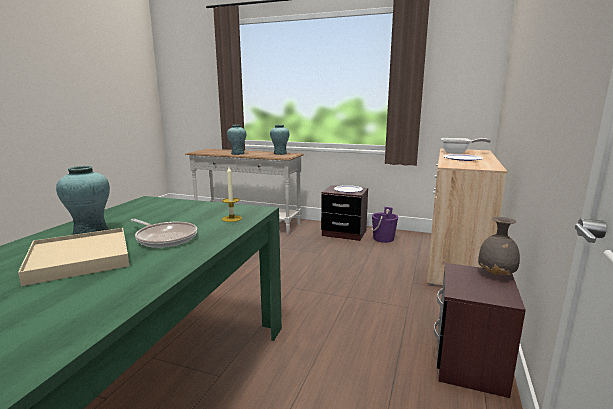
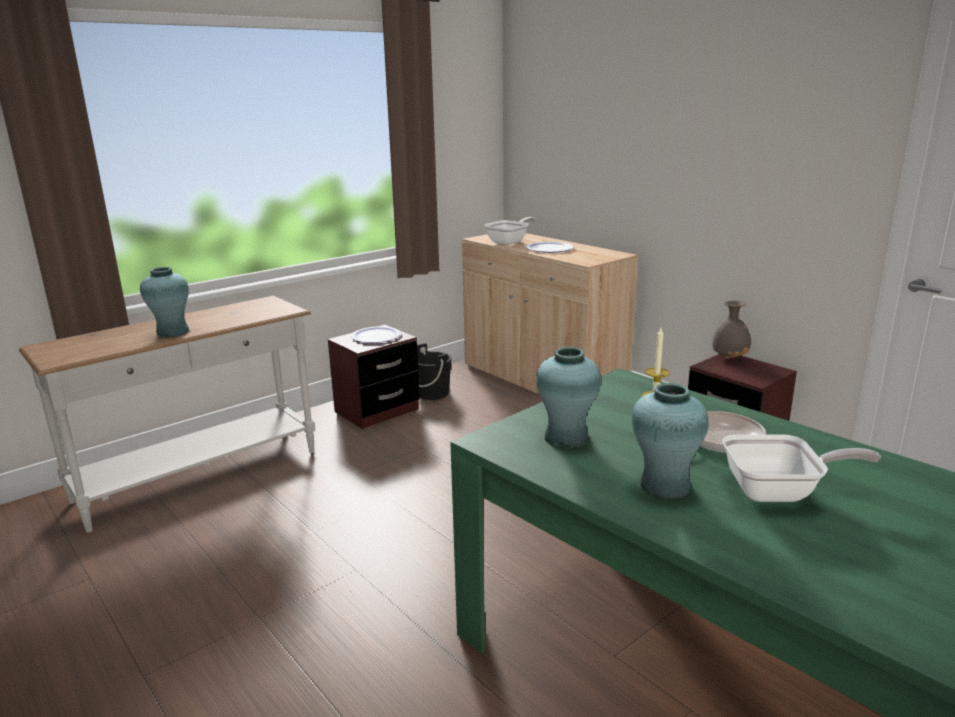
camera: 60 degrees left, 5 degrees up
beige tray [18,228,129,286] -> frying pan [722,434,881,502]
turquoise vase [270,125,290,155] -> turquoise vase moved to [536,347,601,448]
purple bucket [371,207,398,243] -> black bucket [417,343,452,400]

